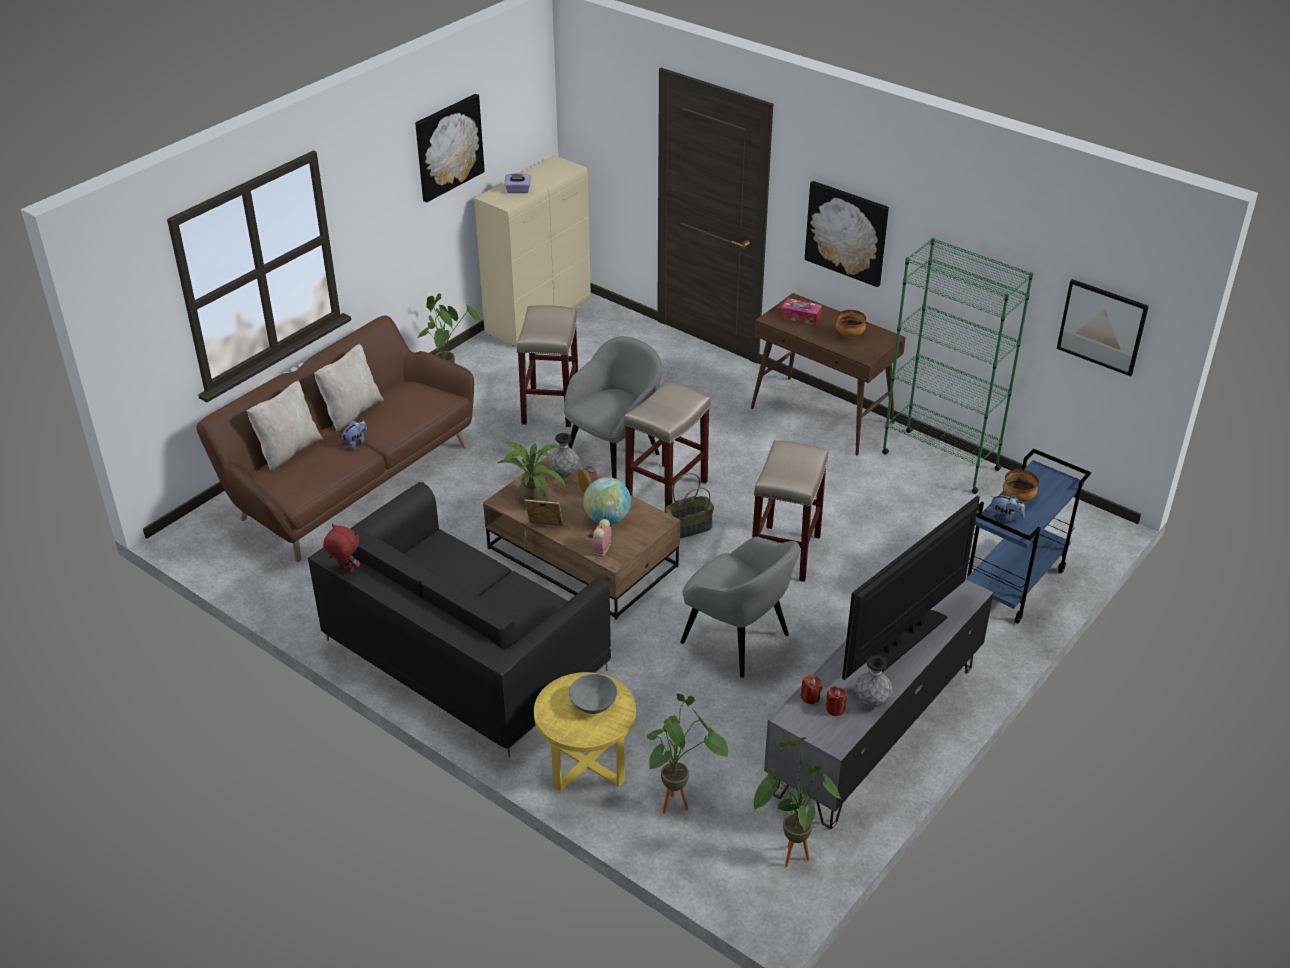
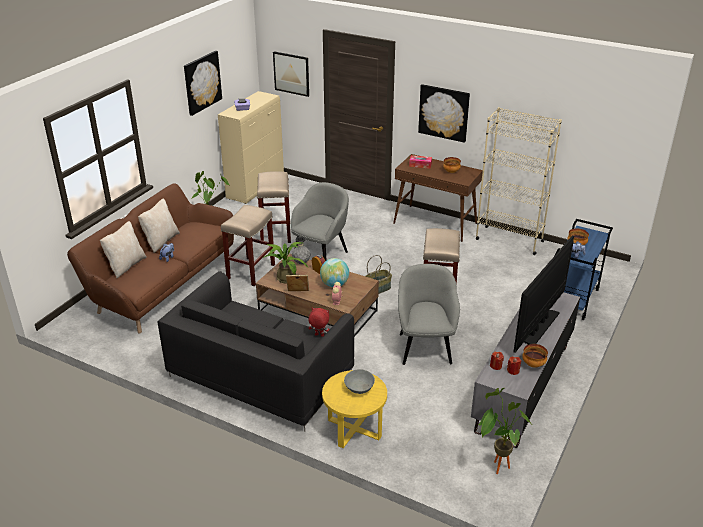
camera: 10 degrees left, 5 degrees down
red plush toy [323,524,360,572] -> red plush toy moved to [309,307,330,337]
beige stool [624,380,711,512] -> beige stool moved to [221,205,275,286]
potted plant [647,693,729,813] -> none
grey armchair [680,537,800,678] -> grey armchair turned 120 degrees counterclockwise [398,264,460,365]
grey vase [855,656,892,707] -> bowl [522,344,548,368]
green bookcase [882,237,1034,494] -> beige bookcase [475,107,562,255]
picture [1057,279,1149,376] -> picture moved to [273,51,309,97]

